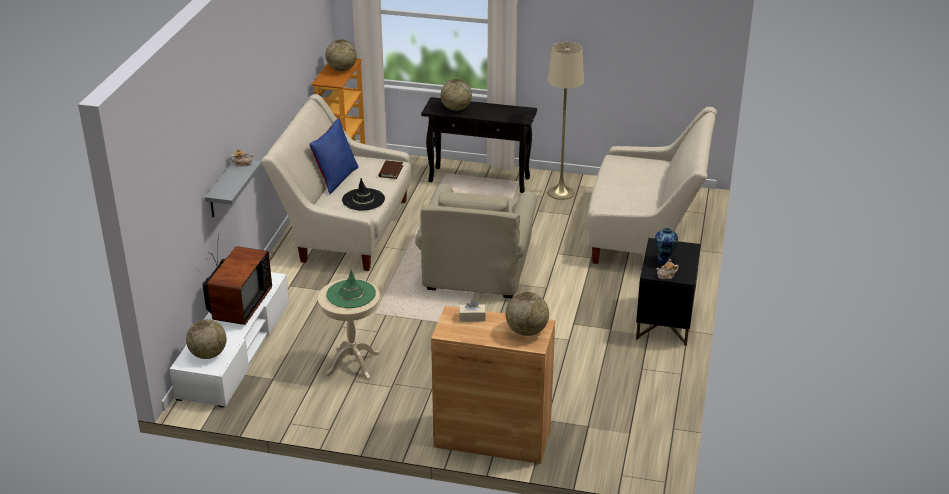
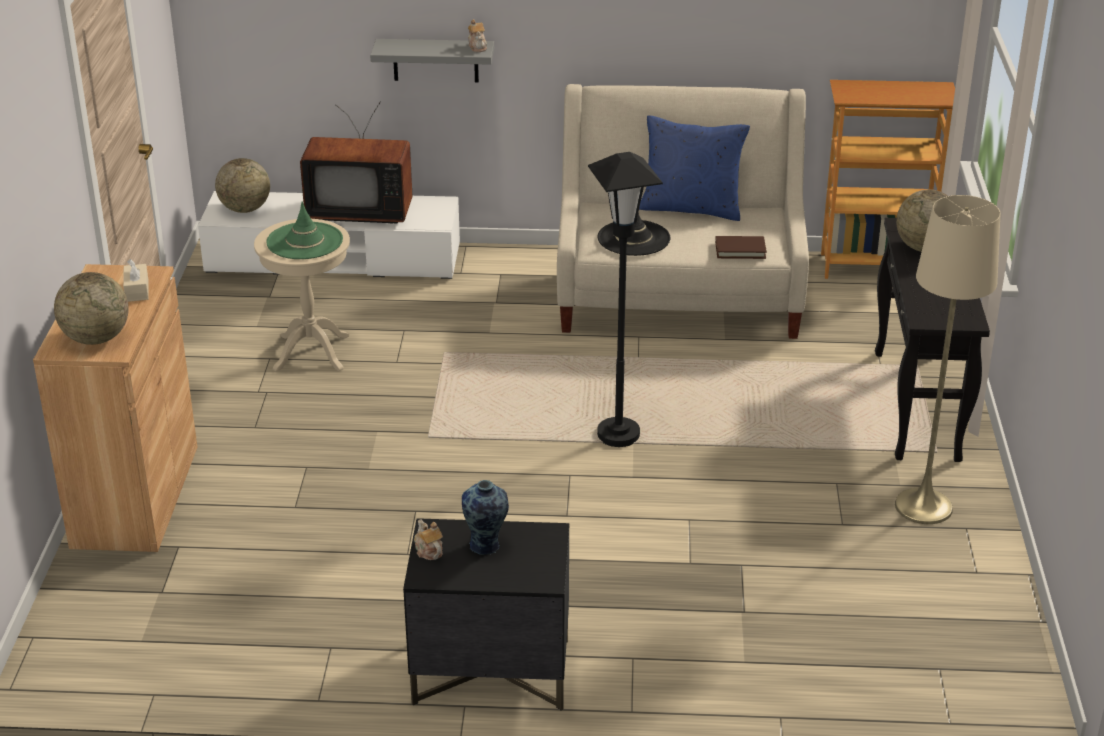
camera: 80 degrees right, 0 degrees up
globe [325,39,357,71] -> none
beige armchair [415,184,537,298] -> black floor lamp [588,152,663,447]
beige sofa [587,107,717,264] -> none

